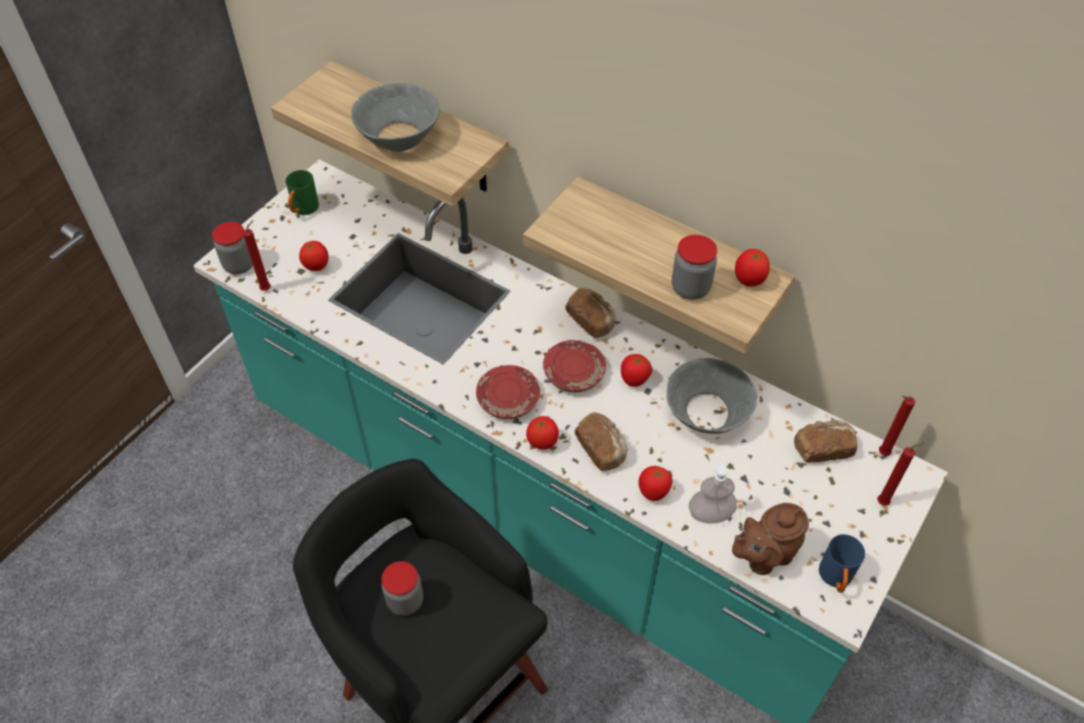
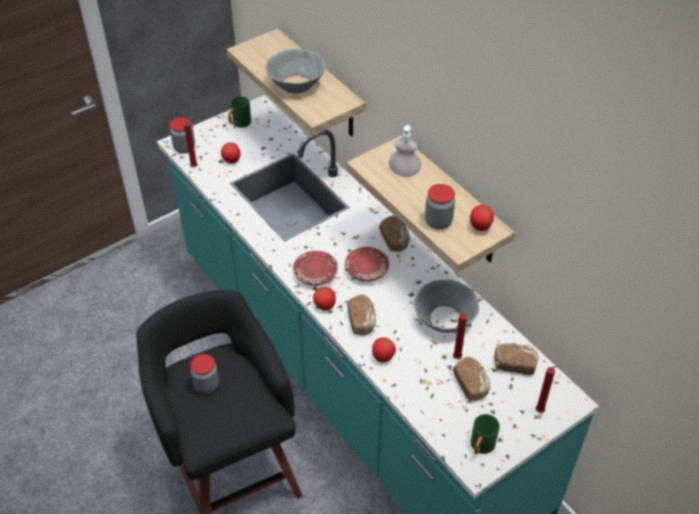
camera: 20 degrees right, 5 degrees down
tomato [621,354,652,387] -> none
soap dispenser [689,462,737,524] -> soap dispenser moved to [389,125,421,177]
brown teapot [732,503,809,575] -> none
blue mug [819,534,865,593] -> green mug [471,414,500,454]
red candle [879,396,915,456] -> red candle moved to [453,310,467,359]
none -> bread [453,357,491,401]

